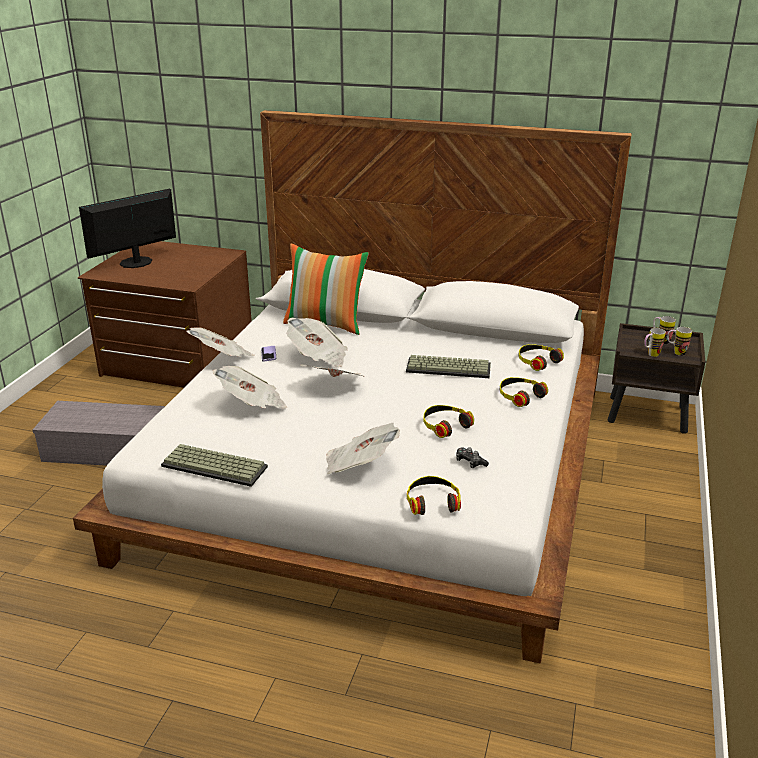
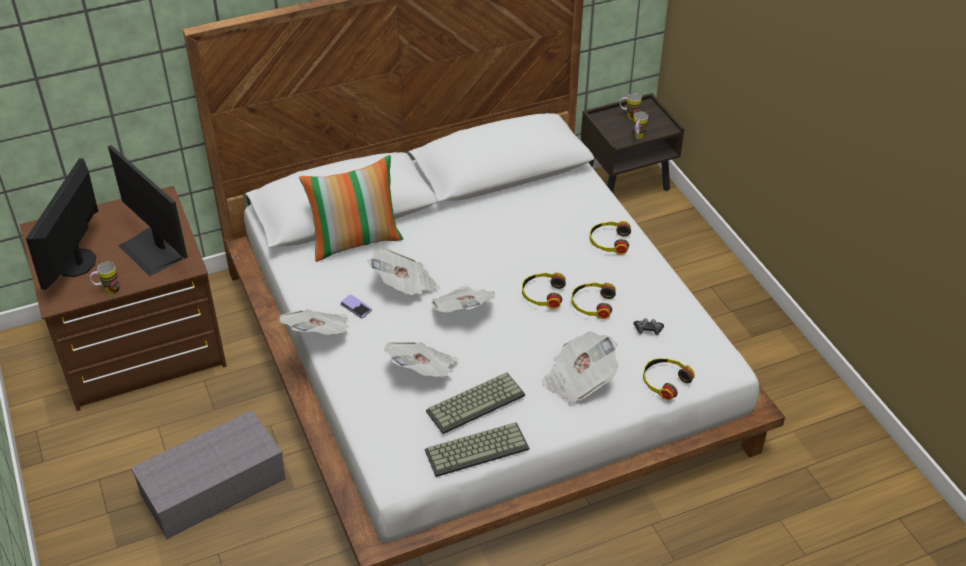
camera: 40 degrees left, 15 degrees up
keyboard [406,355,491,378] -> keyboard moved to [426,373,525,434]
headphones [518,344,564,371] -> headphones moved to [522,273,566,309]
mug [667,327,692,356] -> mug moved to [90,262,119,294]
none -> monitor [108,145,188,276]

